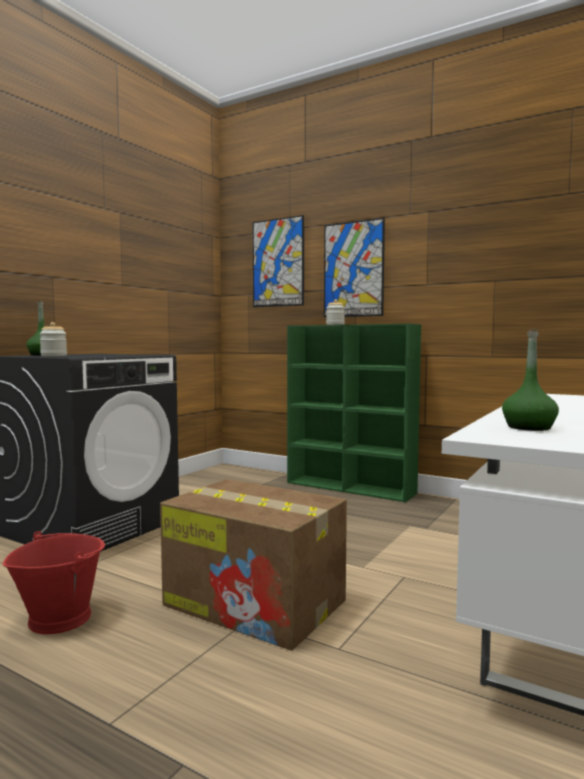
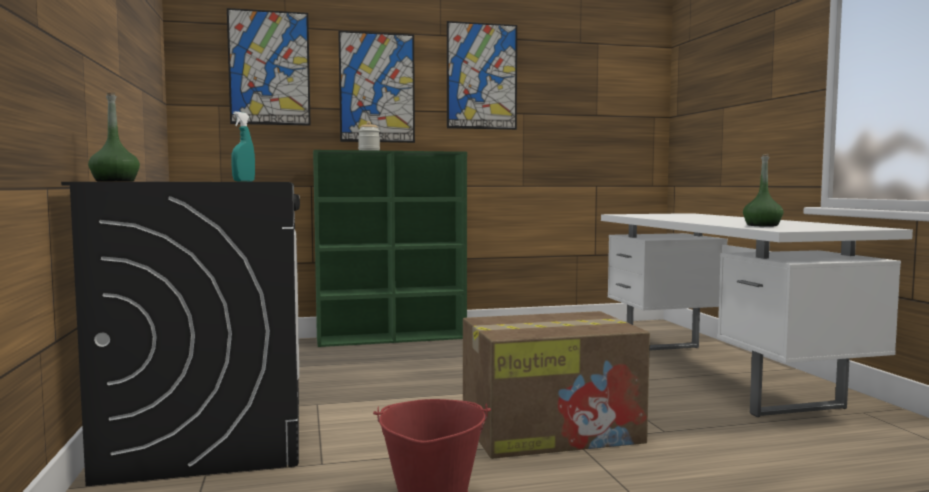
camera: 45 degrees left, 0 degrees up
jar [40,322,67,356] -> none
none -> turquoise spray bottle [231,111,255,182]
none -> picture [447,21,517,130]

